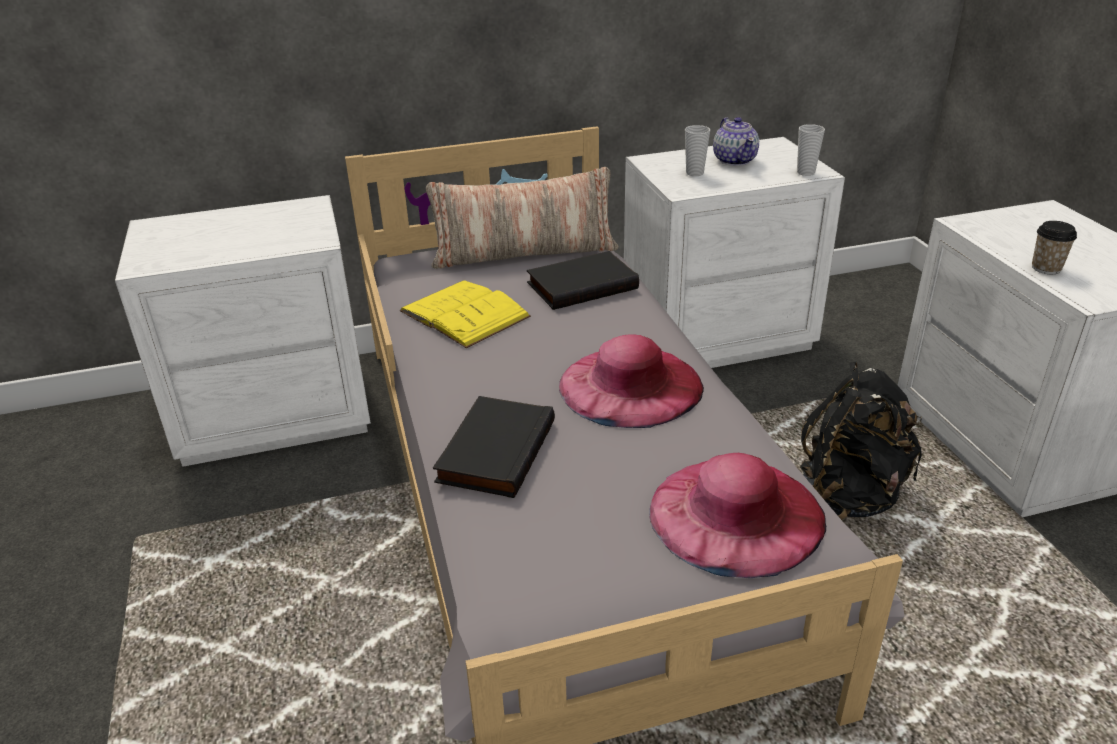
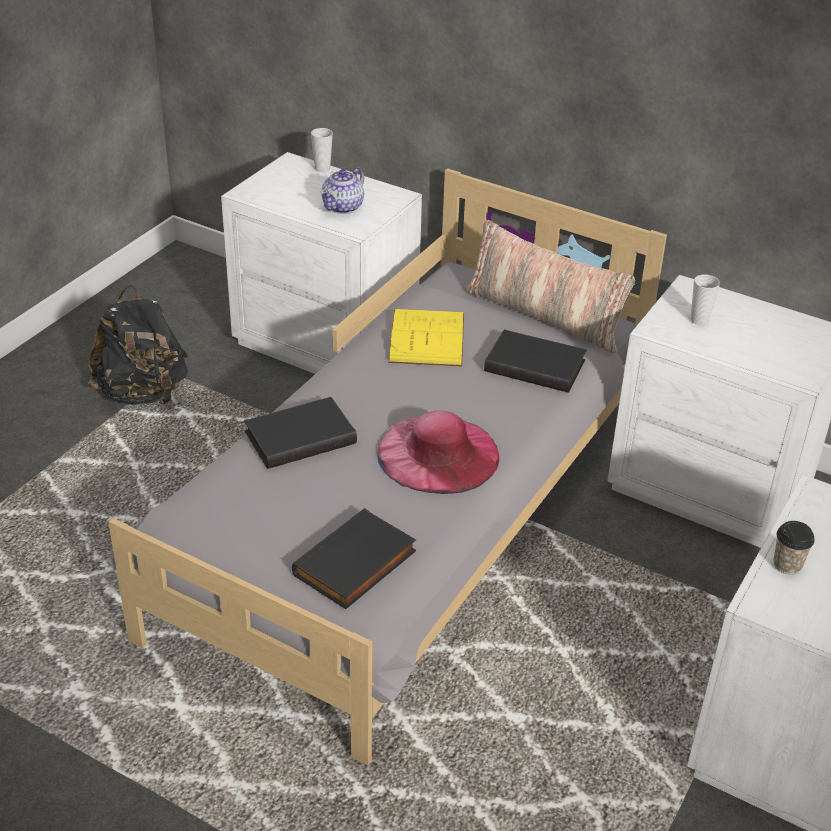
camera: 45 degrees right, 5 degrees up
pink hat [649,453,826,578] -> black book [292,508,416,609]
teapot [713,117,759,166] -> teapot moved to [321,167,364,214]
cup [797,124,825,176] -> cup moved to [311,128,333,172]
black backpack [800,362,922,520] -> black backpack moved to [88,285,188,405]

